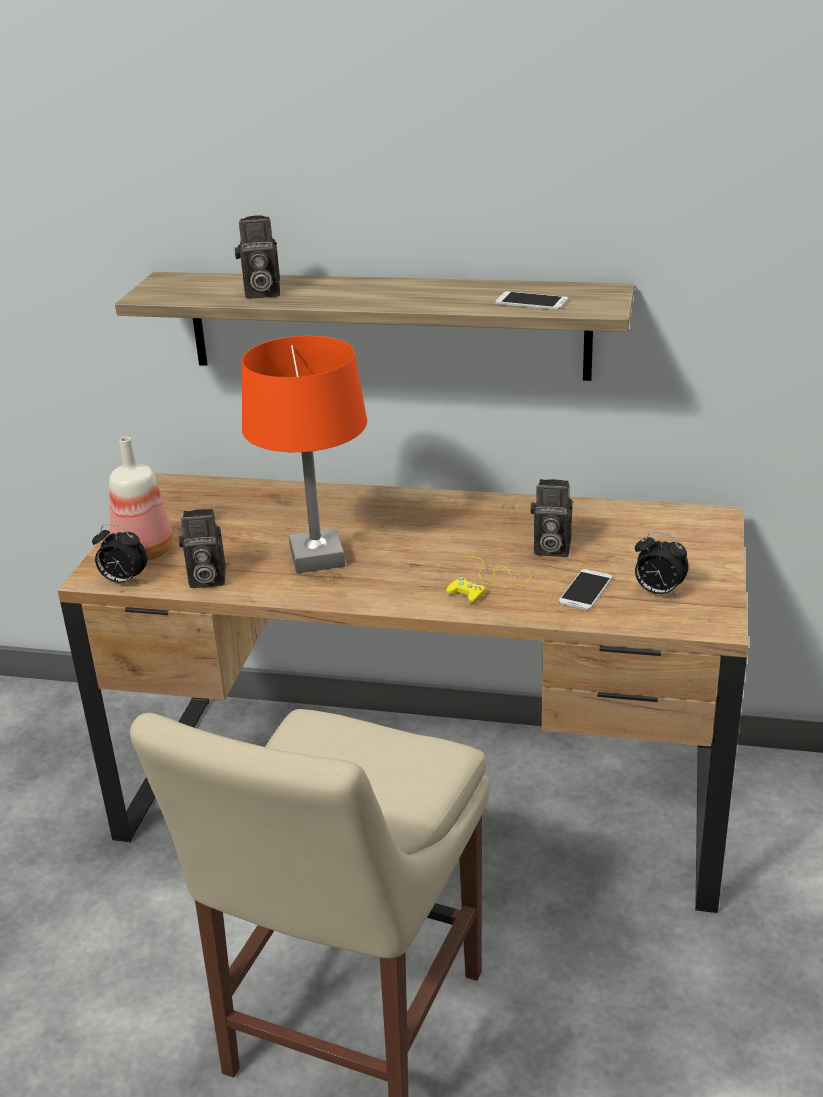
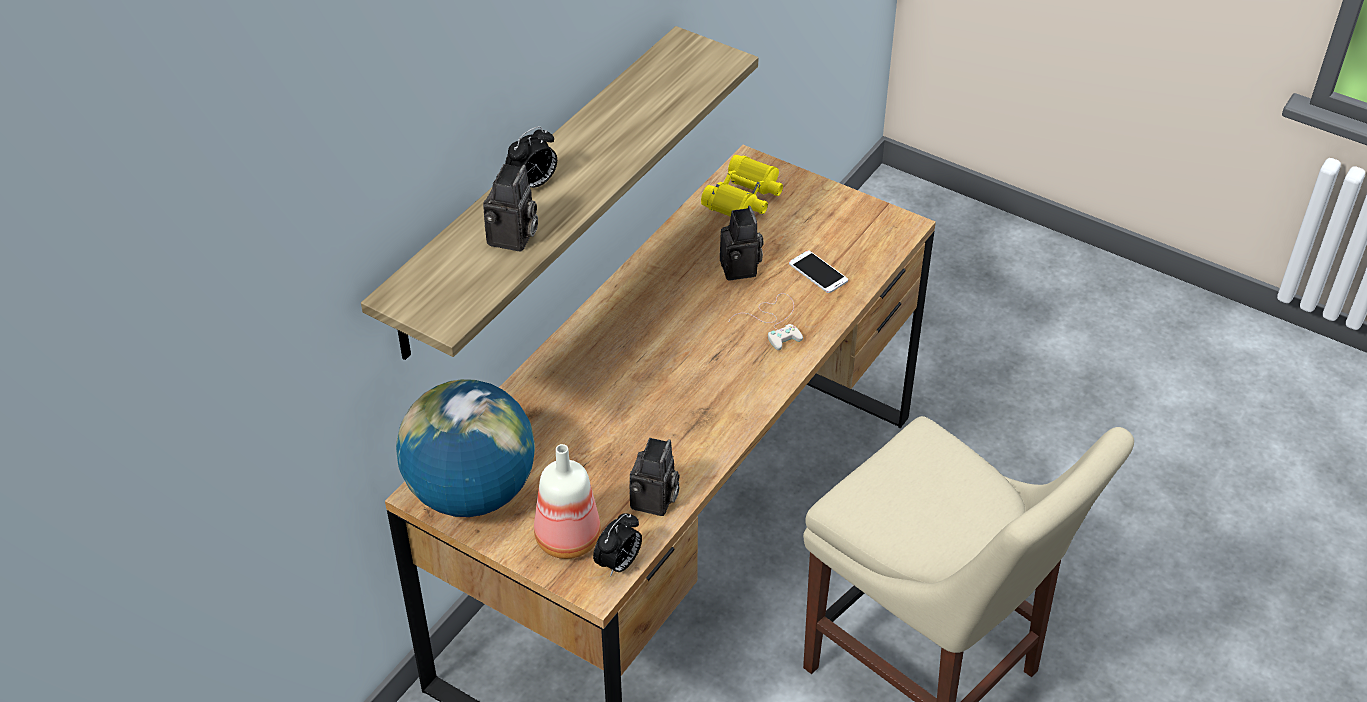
camera: 70 degrees left, 15 degrees up
orange table lamp [242,336,367,574] -> none
yellow game controller [446,556,531,603] -> white game controller [729,293,803,350]
phone [495,291,568,310] -> none
camera [530,479,572,557] -> camera turned 45 degrees counterclockwise [720,206,764,281]
alarm clock [635,532,689,597] -> alarm clock moved to [505,126,557,188]
none -> globe [396,379,535,517]
none -> yellow binoculars [701,155,783,217]

